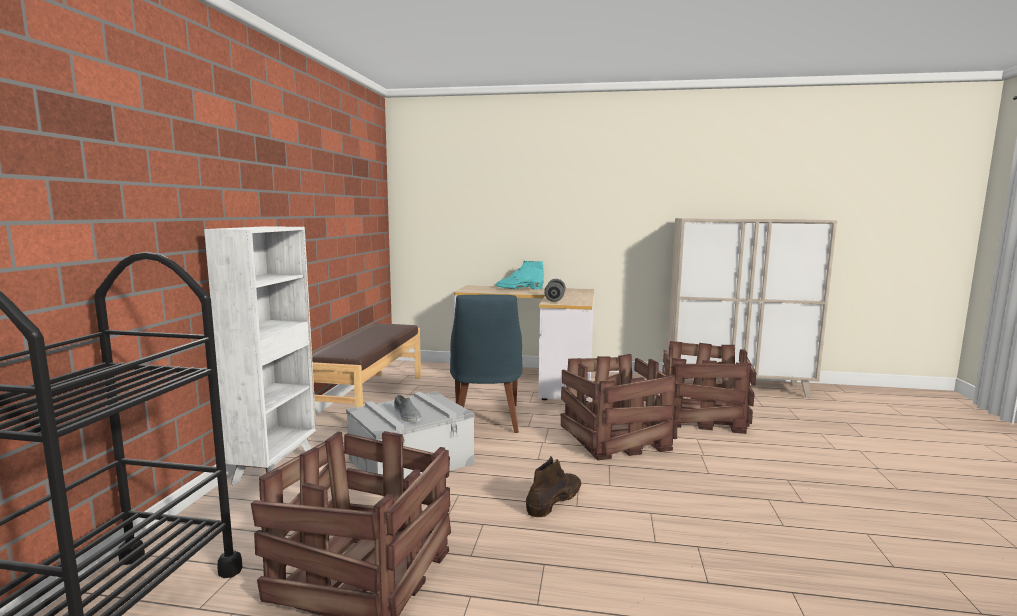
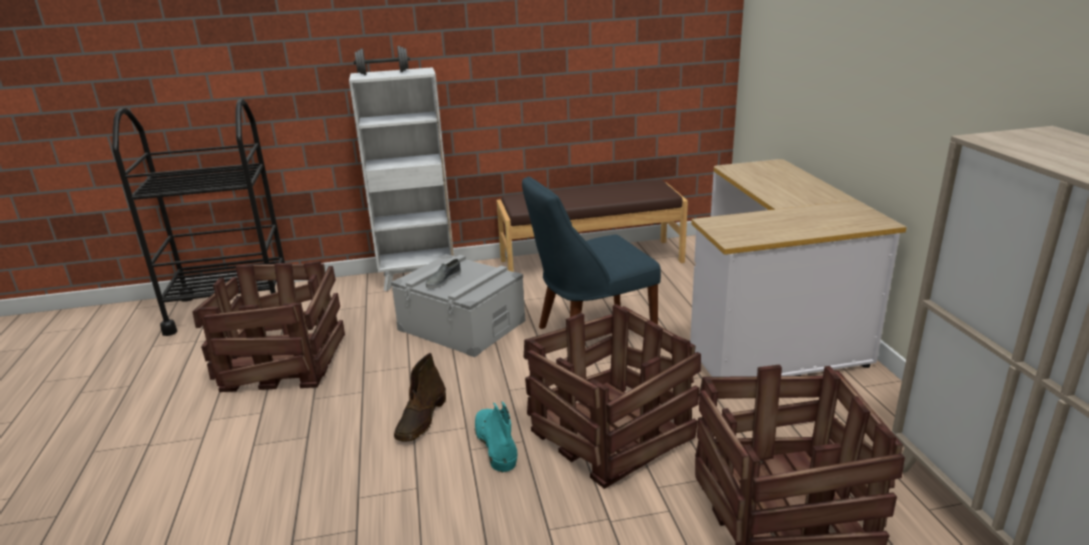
camera: 70 degrees right, 15 degrees up
turquoise boot [496,261,544,289] -> turquoise boot moved to [474,402,517,473]
brown boot [526,456,581,517] -> brown boot turned 90 degrees clockwise [394,353,446,442]
grey dumbbell [544,279,566,302] -> grey dumbbell moved to [354,46,410,75]

